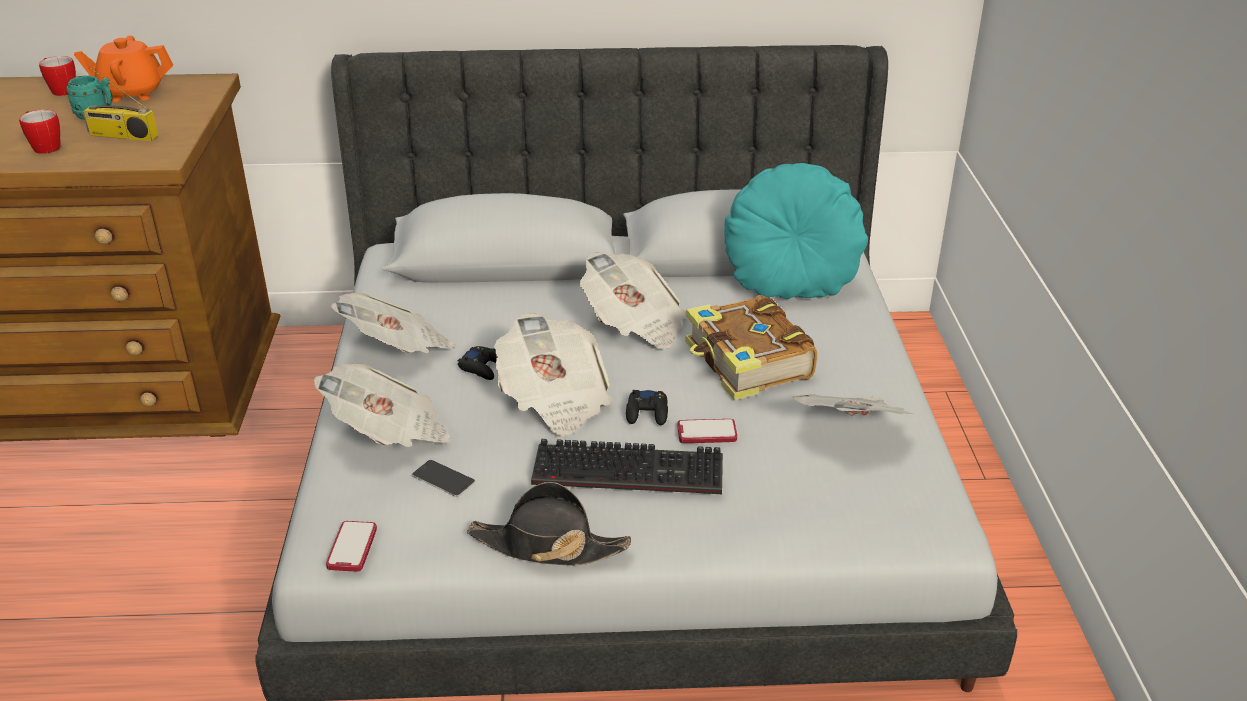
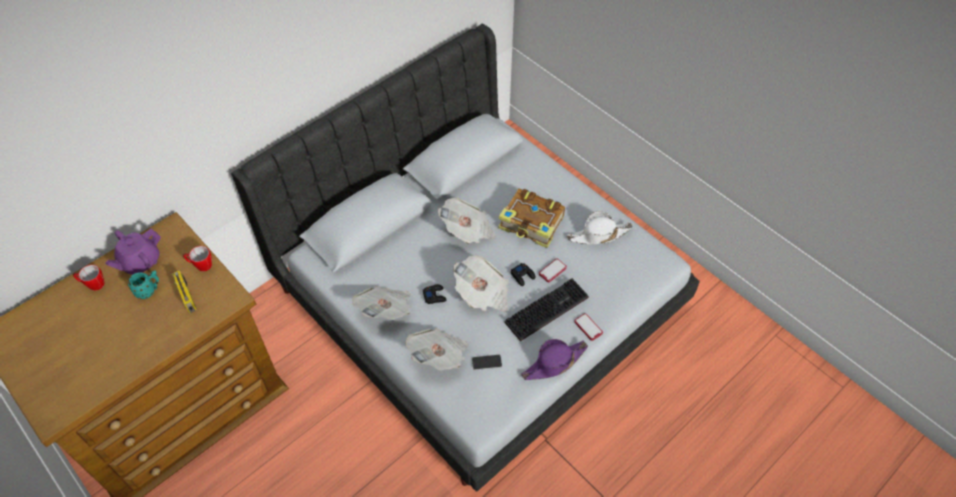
camera: 40 degrees left, 20 degrees up
mug [19,110,60,154] -> mug moved to [183,246,212,272]
orange teapot [74,36,173,102] -> purple teapot [105,228,161,274]
radio [83,67,159,141] -> radio turned 90 degrees counterclockwise [172,270,197,313]
phone [326,521,377,572] -> phone moved to [574,313,603,341]
black hat [467,482,631,566] -> purple hat [521,339,588,380]
turquoise pillow [724,163,868,299] -> none
newspaper [793,394,913,416] -> white hat [567,211,632,244]

